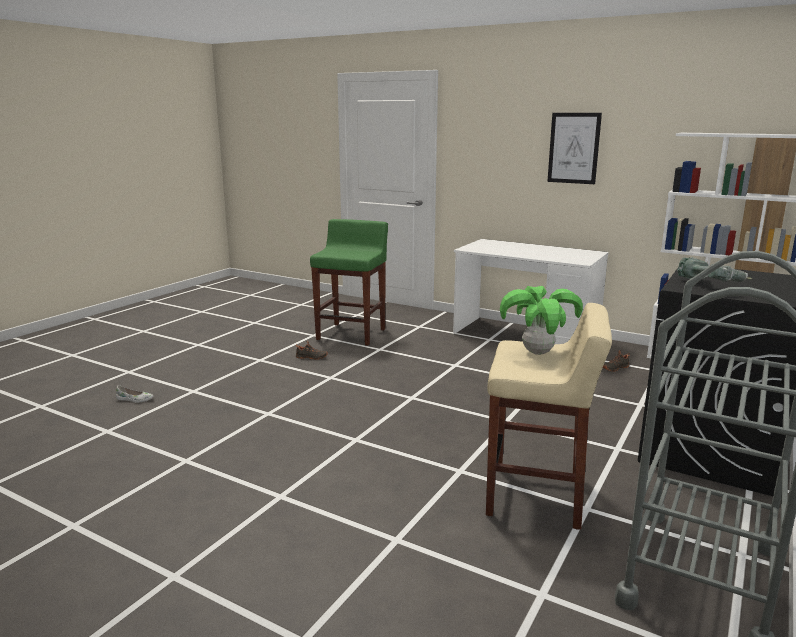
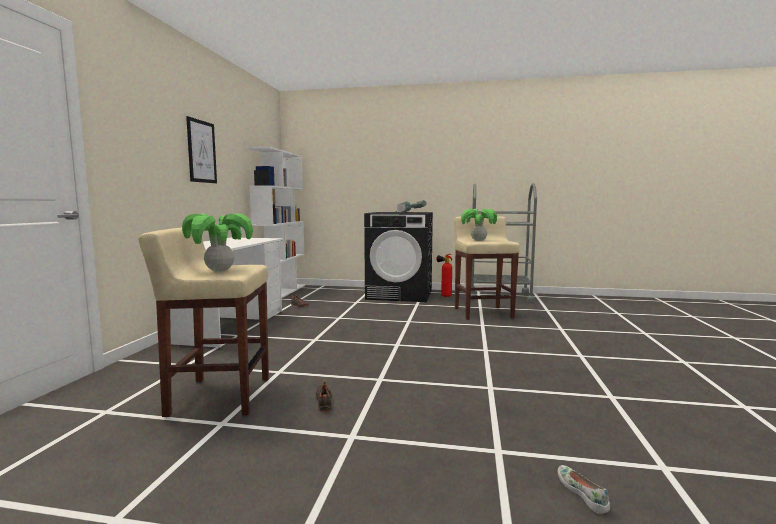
camera: 110 degrees left, 10 degrees down
green stool [310,219,388,346] -> beige stool [138,227,269,417]
none -> potted plant [182,213,253,272]
none -> fire extinguisher [436,254,452,297]

